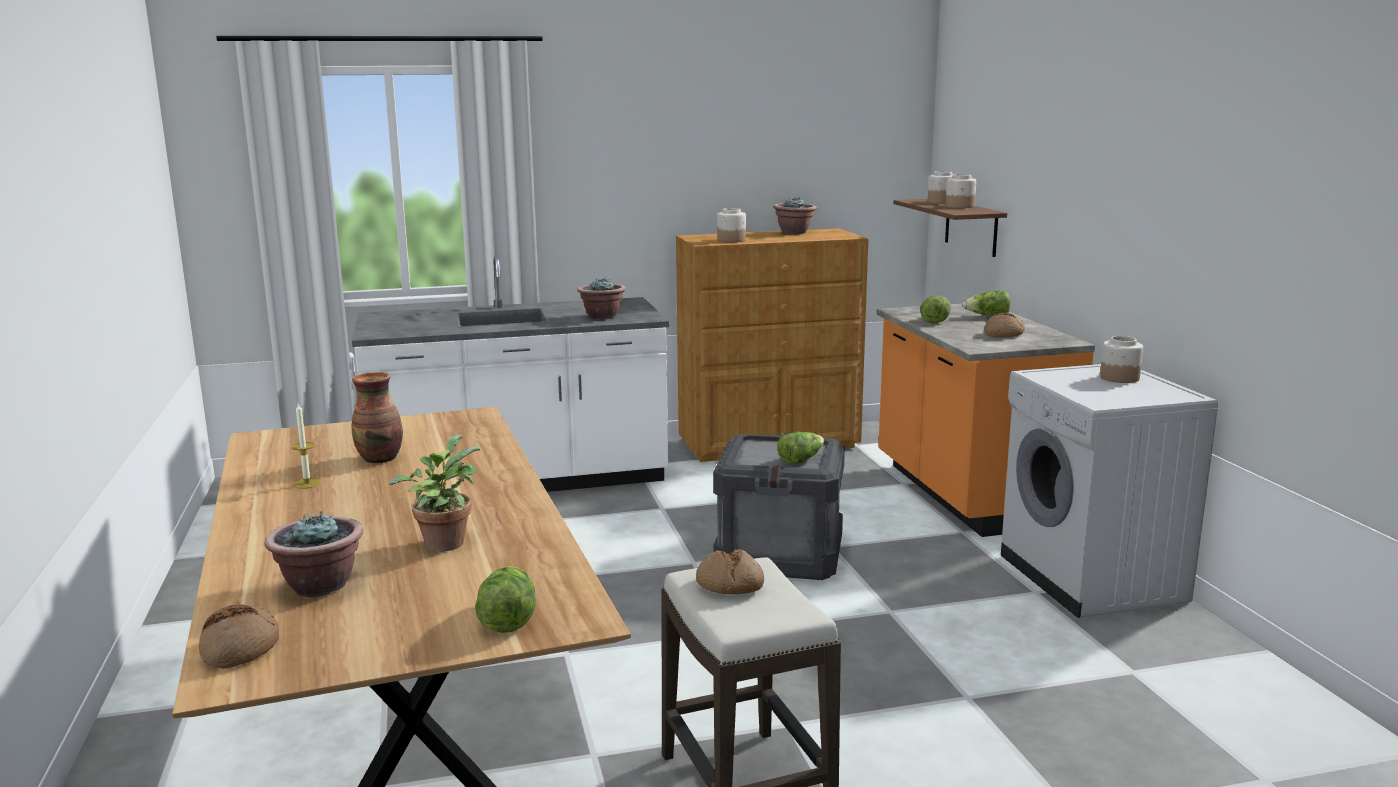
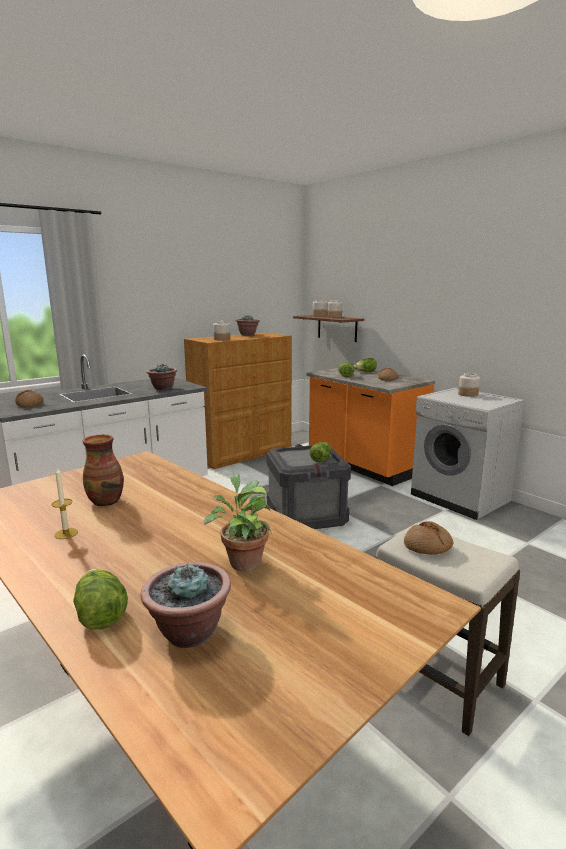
camera: 25 degrees left, 0 degrees up
bread [199,604,279,669] -> bread moved to [15,390,44,407]
lettuce [475,566,536,633] -> lettuce moved to [73,569,128,629]

